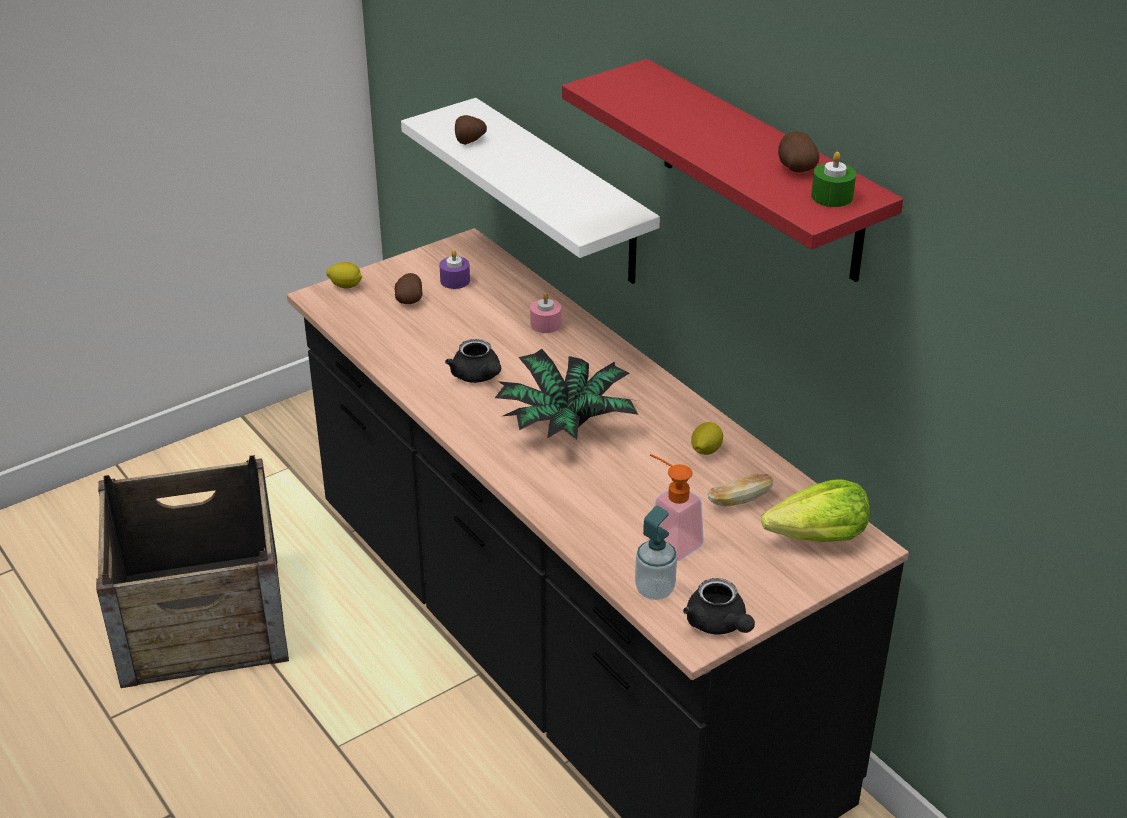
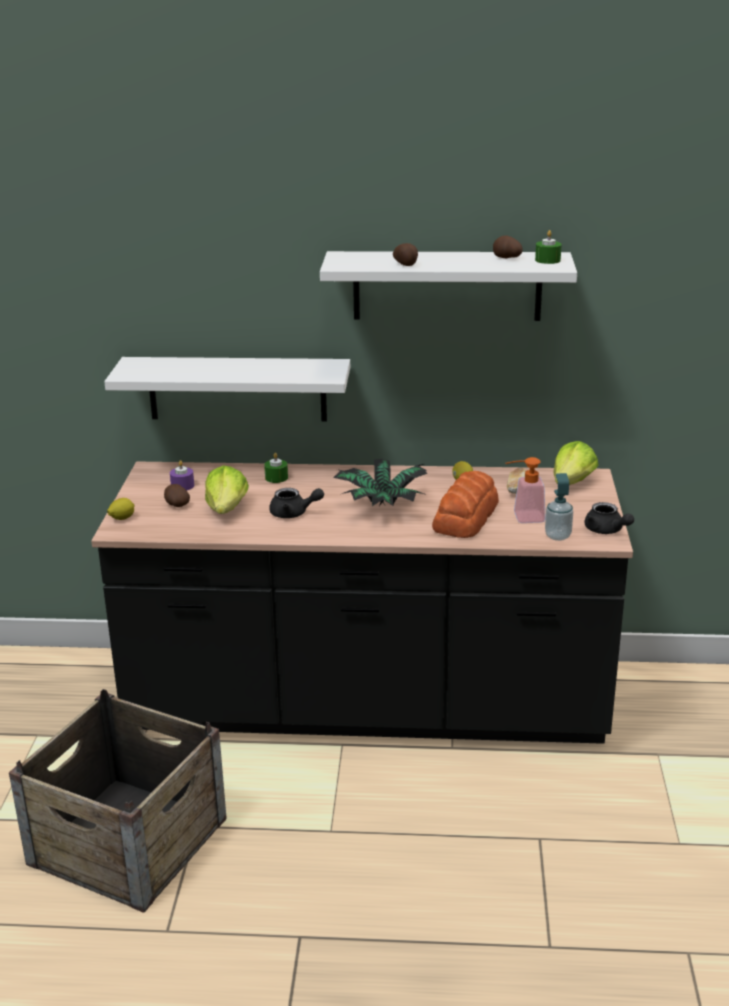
camera: 50 degrees left, 10 degrees down
potato [455,115,487,145] -> potato moved to [393,243,418,266]
pink candle [530,293,561,333] -> green candle [264,453,288,483]
red shelf [562,59,903,282] -> white shelf [320,251,577,321]
black teapot [683,578,755,635] -> black teapot turned 45 degrees clockwise [584,502,634,534]
none -> lettuce [205,465,249,514]
none -> bread [432,471,499,538]

